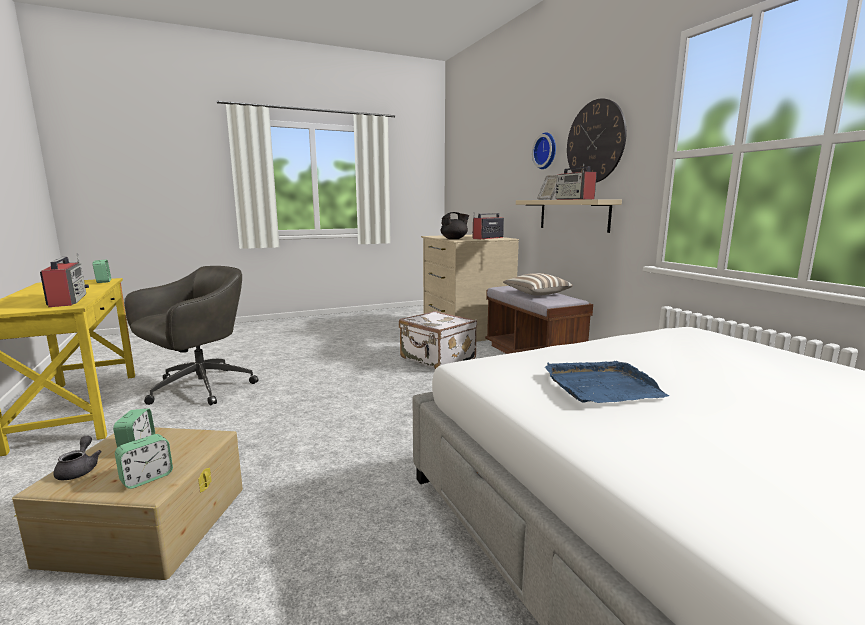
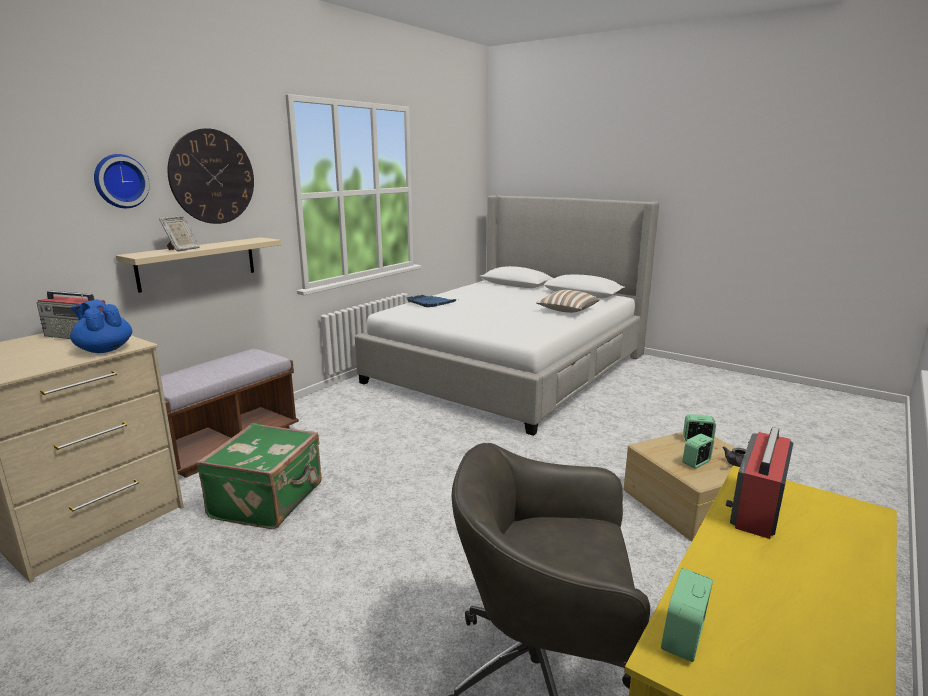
camera: 120 degrees left, 5 degrees up
white suitcase [399,311,477,369] -> green suitcase [196,423,322,529]
black teapot [440,212,469,239] -> blue teapot [70,300,132,353]
pillow [503,273,573,296] -> pillow moved to [536,290,600,313]
blue tray [545,361,669,403] -> blue tray moved to [406,295,456,307]
radio [556,164,597,200] -> none

